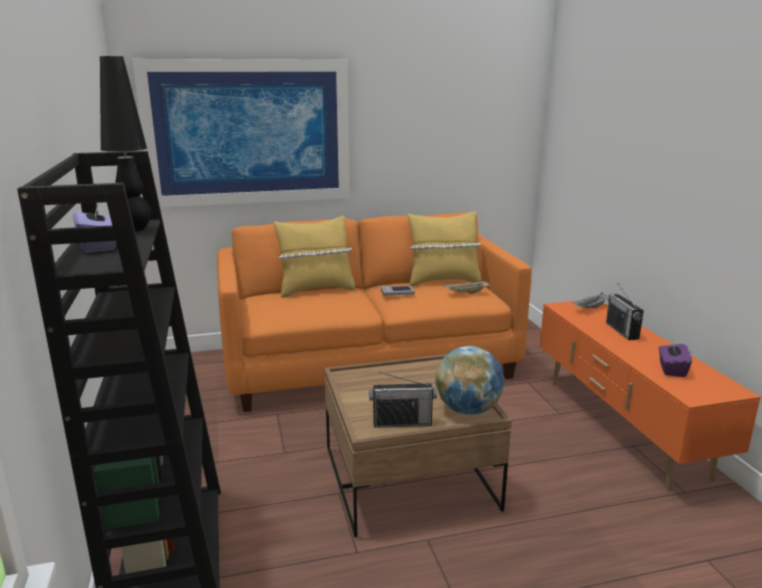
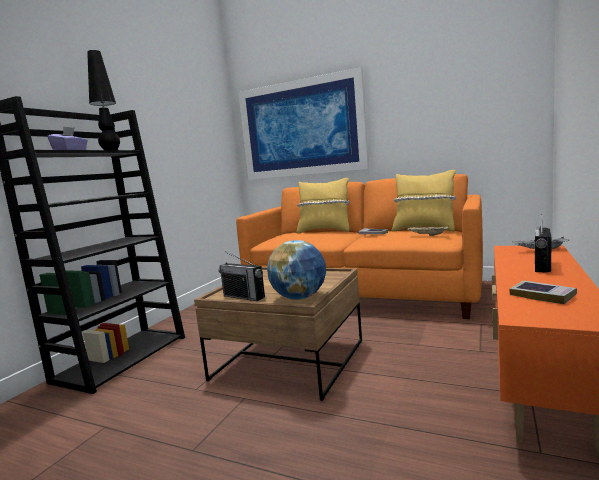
camera: 40 degrees right, 10 degrees down
purple tissue box [659,342,692,377] -> book [509,280,577,304]

